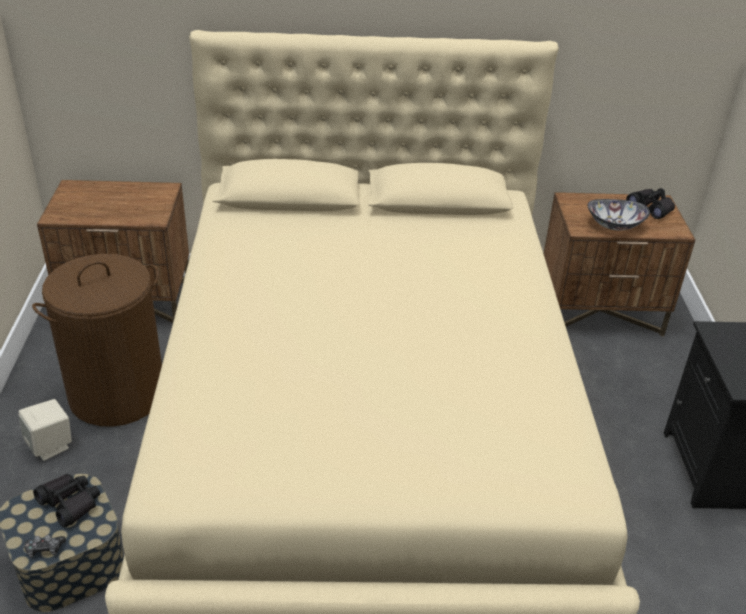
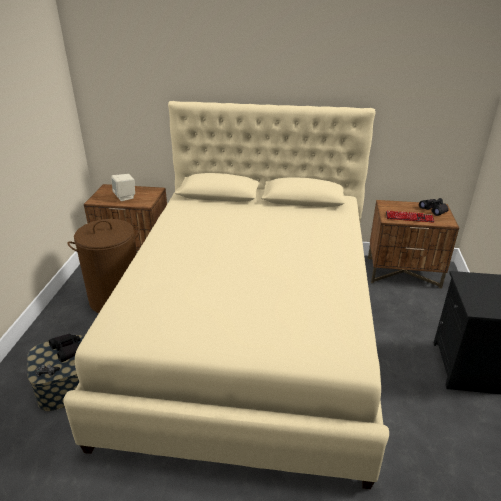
camera: 10 degrees right, 5 degrees down
beige speaker [19,399,72,461] -> beige speaker moved to [111,174,135,201]
bowl [587,199,650,230] -> keyboard [386,210,434,223]

